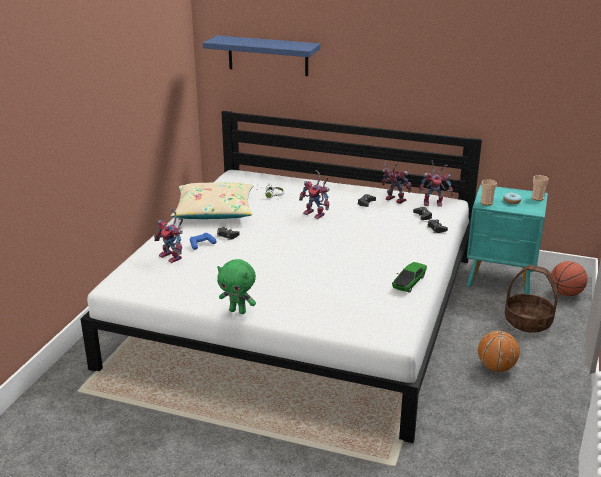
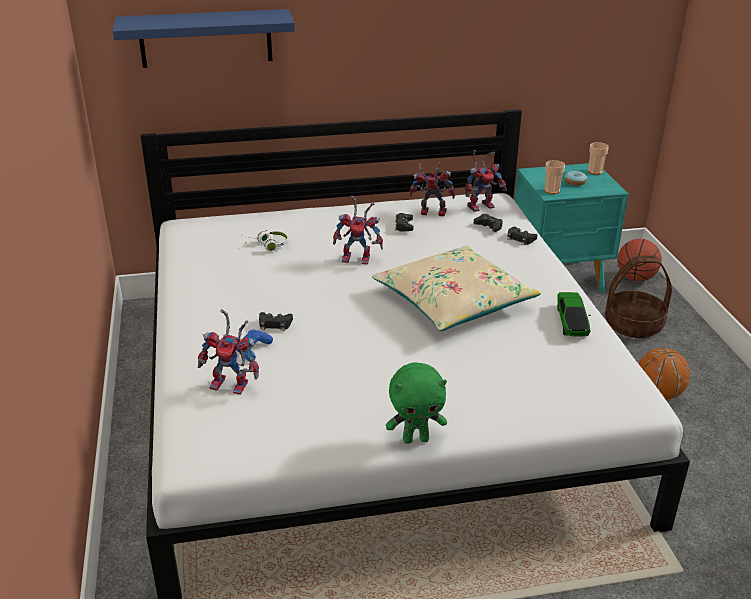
camera: 30 degrees left, 5 degrees up
beige pillow [171,182,254,219] -> beige pillow moved to [372,245,541,331]

